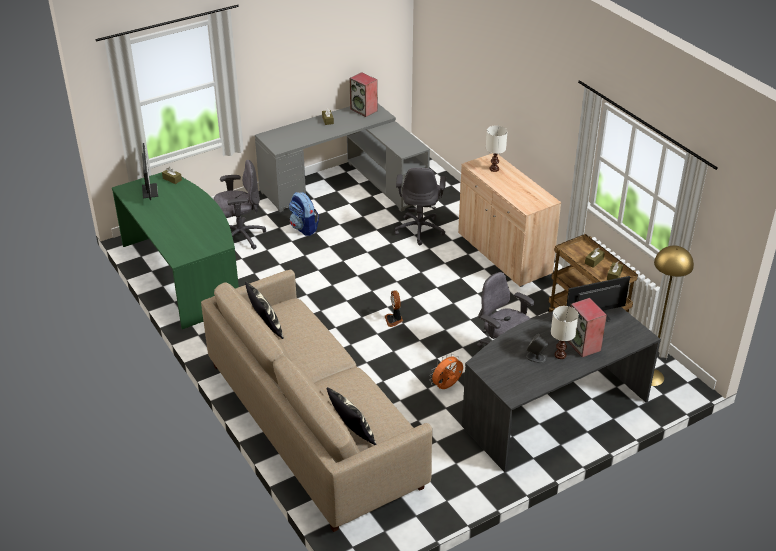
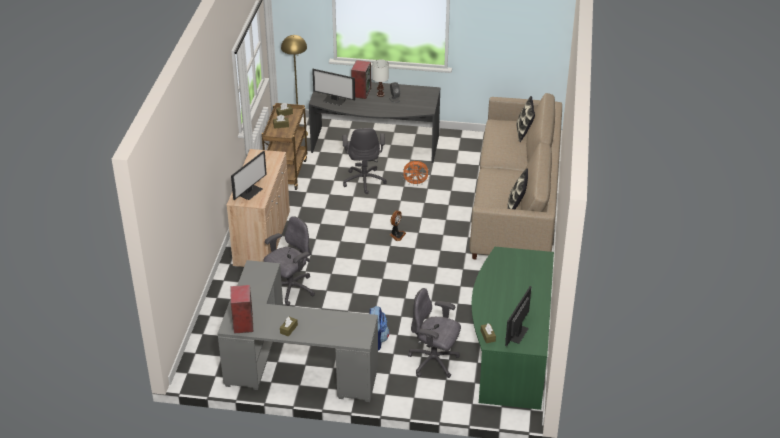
camera: 140 degrees left, 0 degrees up
white table lamp [486,125,508,172] -> monitor [231,151,267,200]

